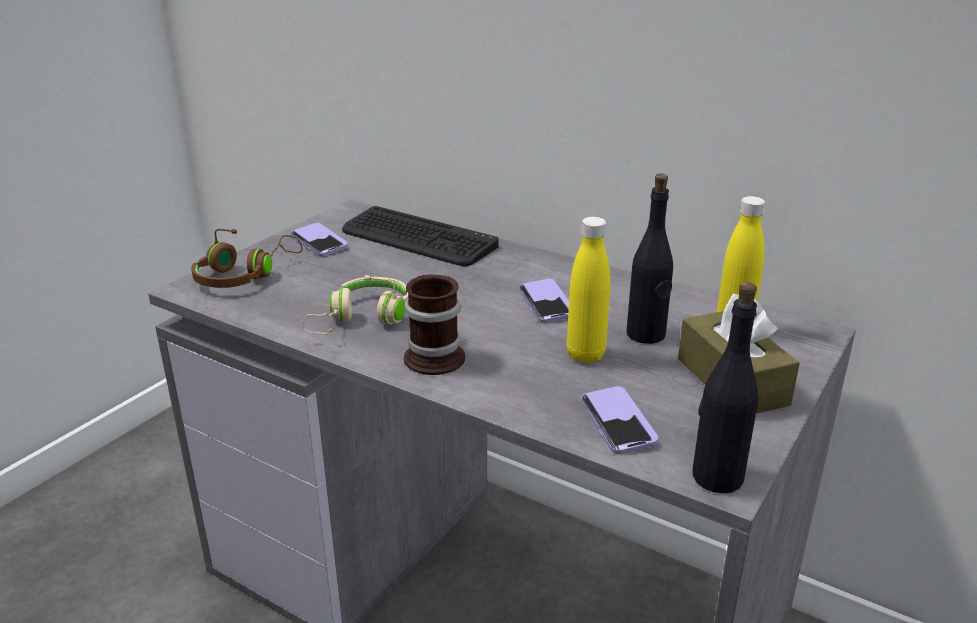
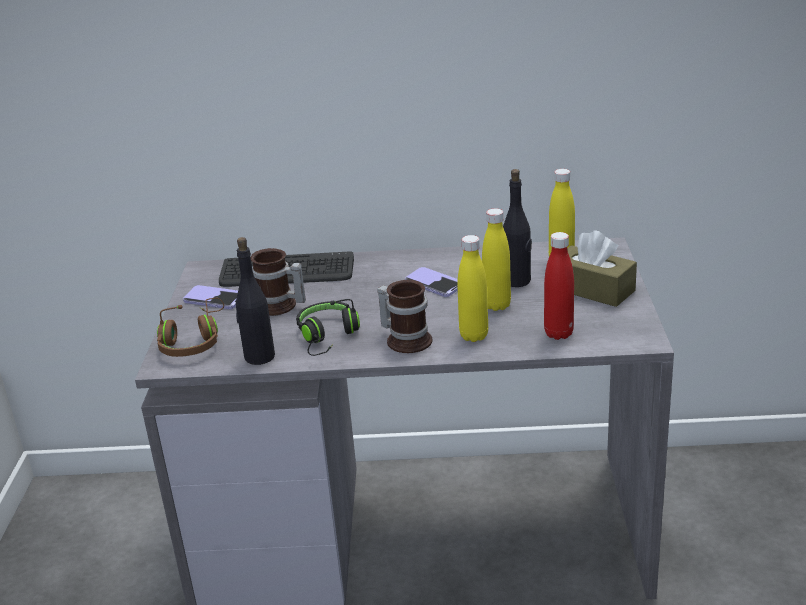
camera: 30 degrees left, 0 degrees up
beige headphones [302,275,408,335] -> black headphones [296,299,360,356]
phone [581,386,658,454] -> red bottle [544,232,574,340]
black bottle [692,282,758,493] -> black bottle moved to [236,237,275,365]
none -> mug [251,248,306,316]
none -> yellow bottle [457,235,488,342]

